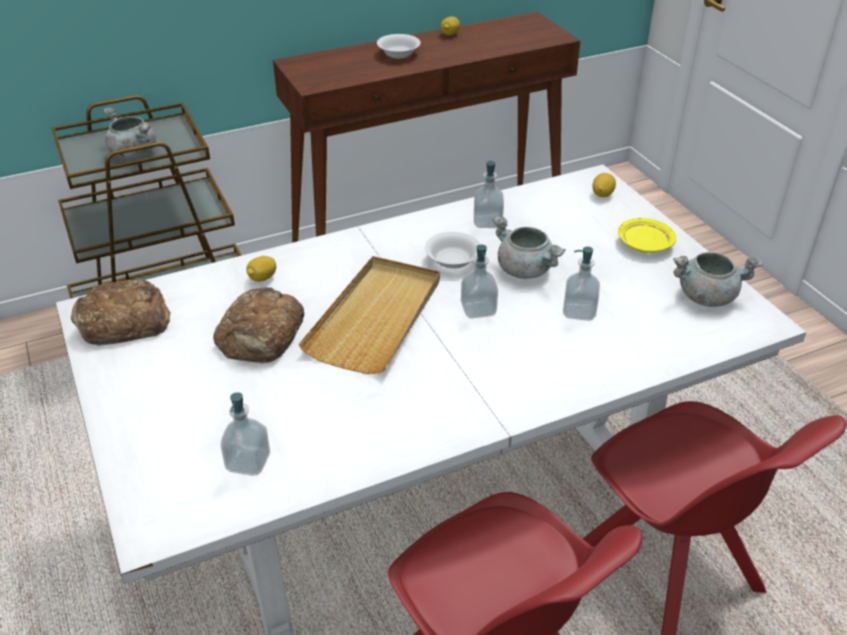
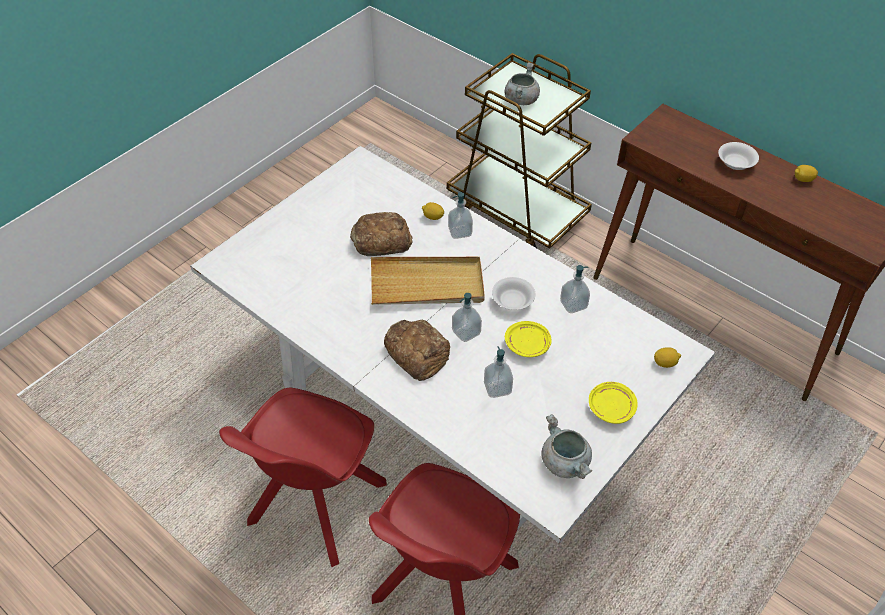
camera: 65 degrees right, 10 degrees up
bread [71,280,171,345] -> bread moved to [384,320,450,381]
soap dispenser [221,392,270,476] -> soap dispenser moved to [448,192,473,239]
grey cooking pot [493,216,566,279] -> yellow plate [505,321,552,357]

